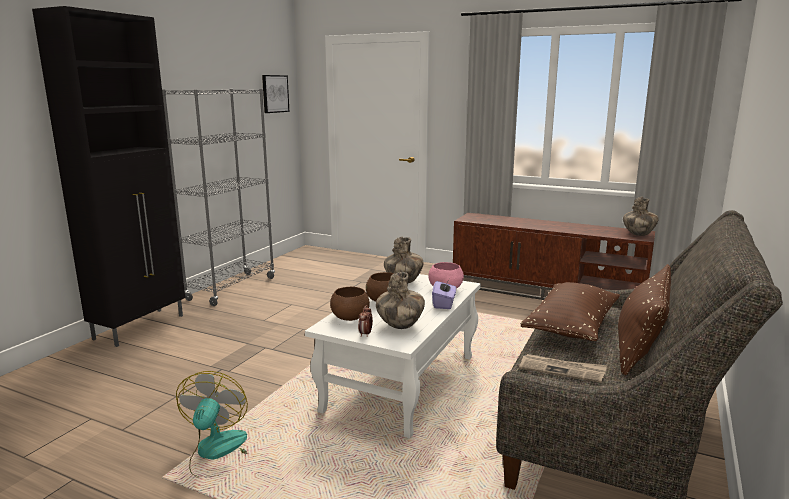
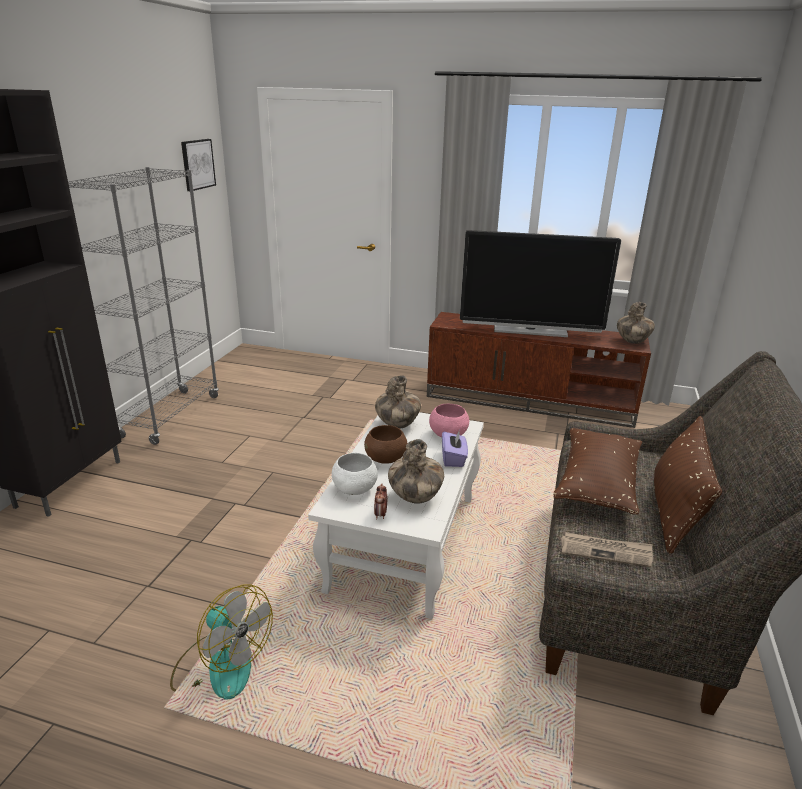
camera: 10 degrees left, 10 degrees up
fan [176,371,248,477] -> fan turned 135 degrees clockwise [170,584,273,700]
brown bowl [330,286,370,321] -> white bowl [332,453,378,495]
none -> television [460,230,621,337]

